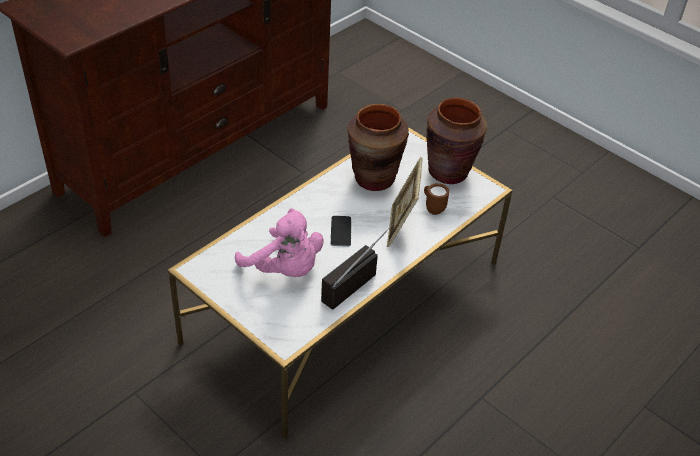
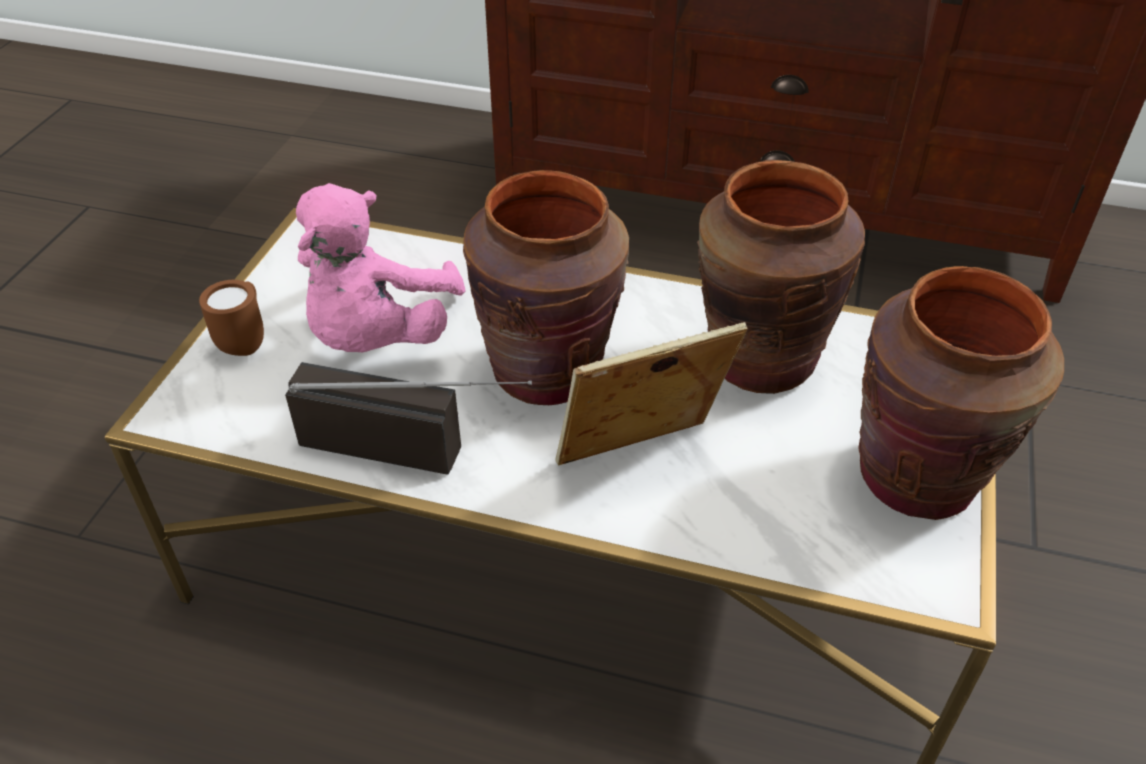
camera: 65 degrees right, 0 degrees up
phone [331,216,351,247] -> brown vase [463,170,629,405]
brown mug [424,183,449,215] -> brown mug moved to [199,280,264,356]

